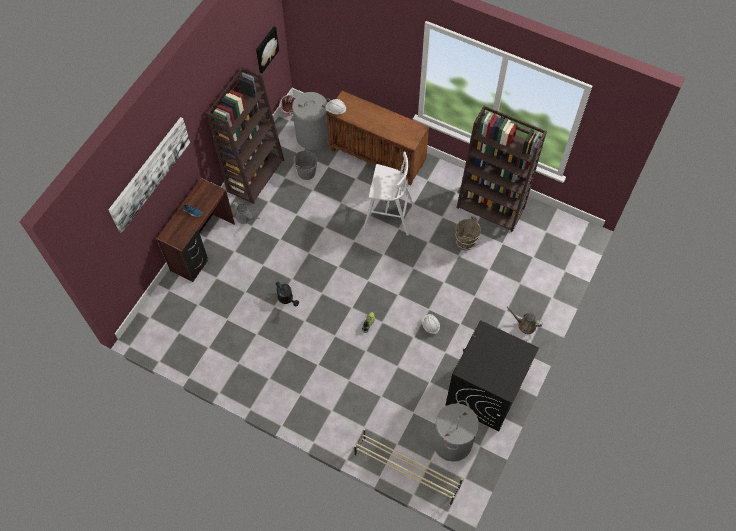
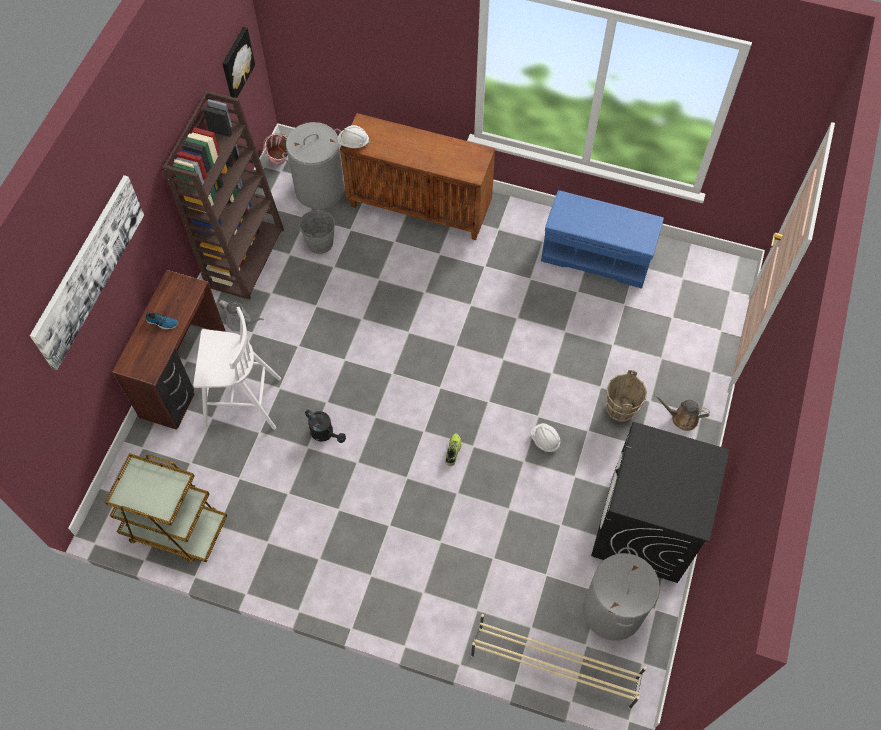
camera: 10 degrees left, 0 degrees up
white stool [364,152,415,236] -> white stool moved to [193,307,281,430]
brown bucket [455,216,481,251] -> brown bucket moved to [605,370,647,422]
brown bookcase [457,106,547,232] -> blue bench [541,190,664,289]
none -> brown cart [105,453,227,562]

